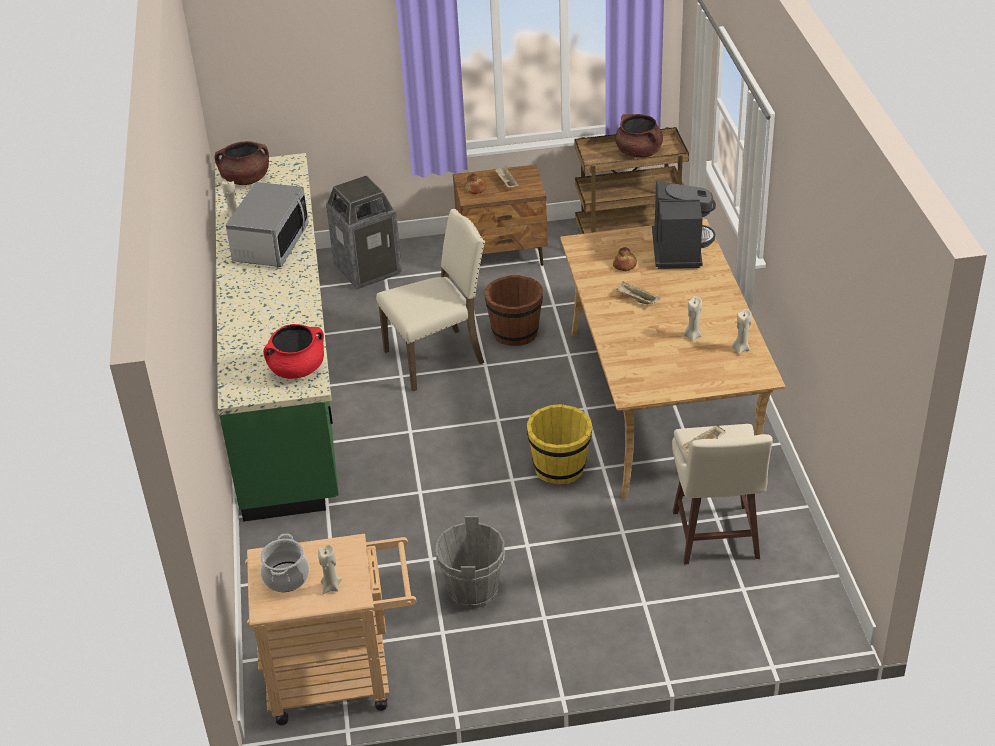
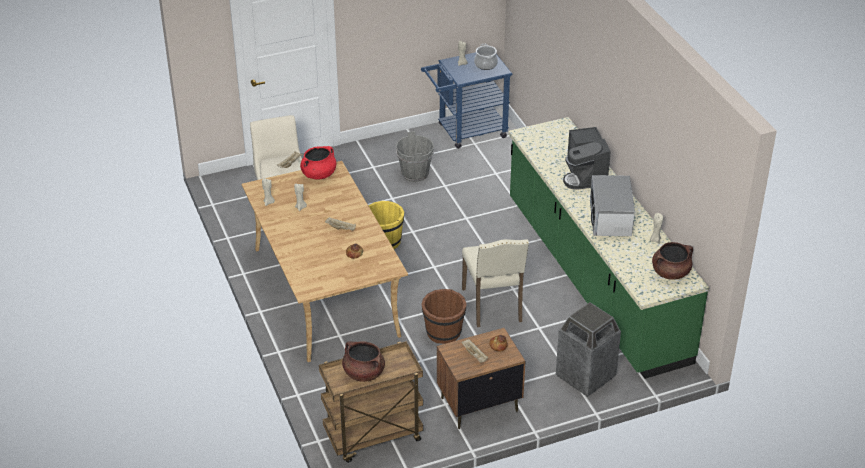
camera: 165 degrees right, 0 degrees up
beige cart [245,534,416,725] -> blue cart [421,52,513,149]
red cooking pot [263,324,324,379] -> red cooking pot moved to [300,146,336,180]
beige chair [376,209,485,391] -> beige chair turned 60 degrees counterclockwise [462,239,529,327]
coffee machine [652,181,716,269] -> coffee machine moved to [563,127,611,190]

